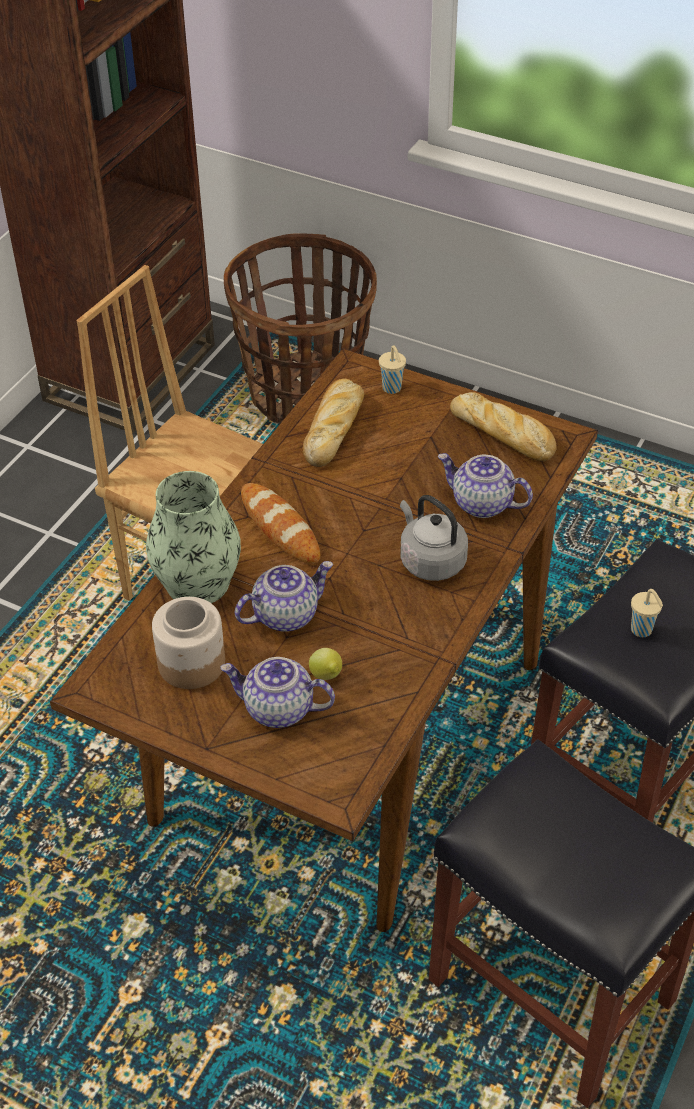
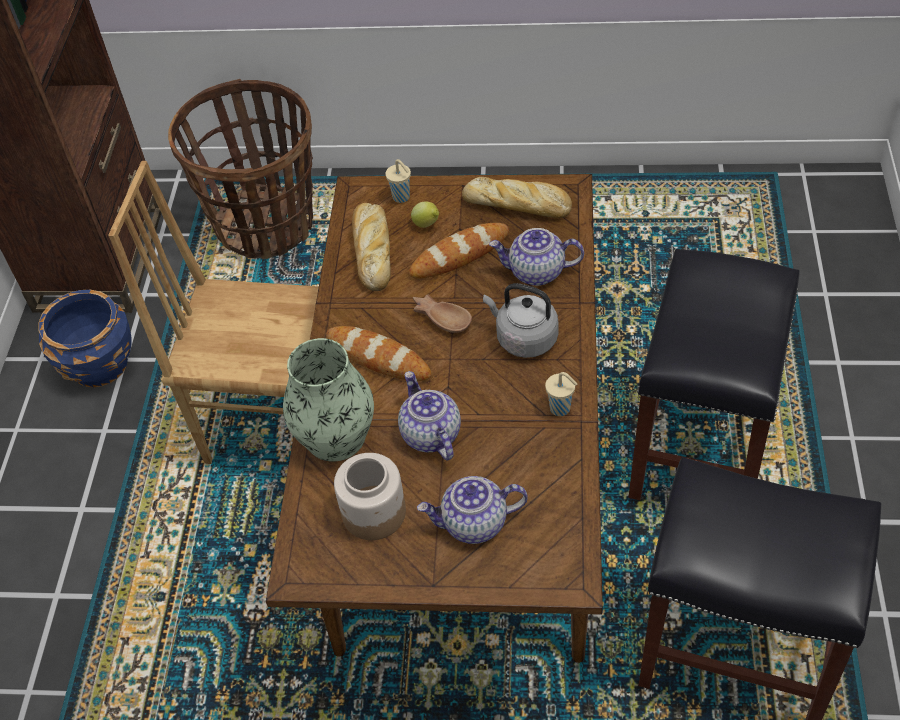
camera: 20 degrees left, 5 degrees up
teapot [235,561,333,632] -> teapot turned 60 degrees counterclockwise [398,371,461,460]
lemon [309,648,342,680] -> lemon moved to [411,201,439,228]
beige cup [631,589,663,637] -> beige cup moved to [545,372,577,416]
none -> blue planter [39,290,132,387]
none -> bread [409,223,509,279]
none -> brown bowl [413,294,472,333]

